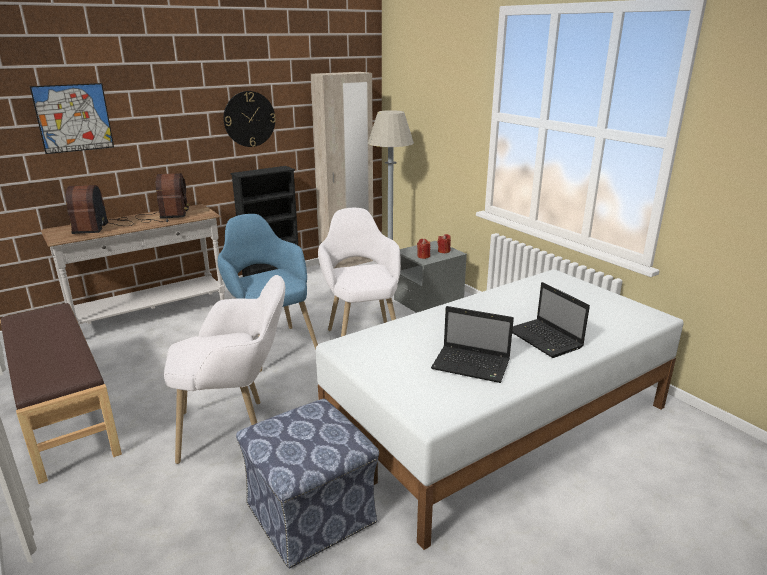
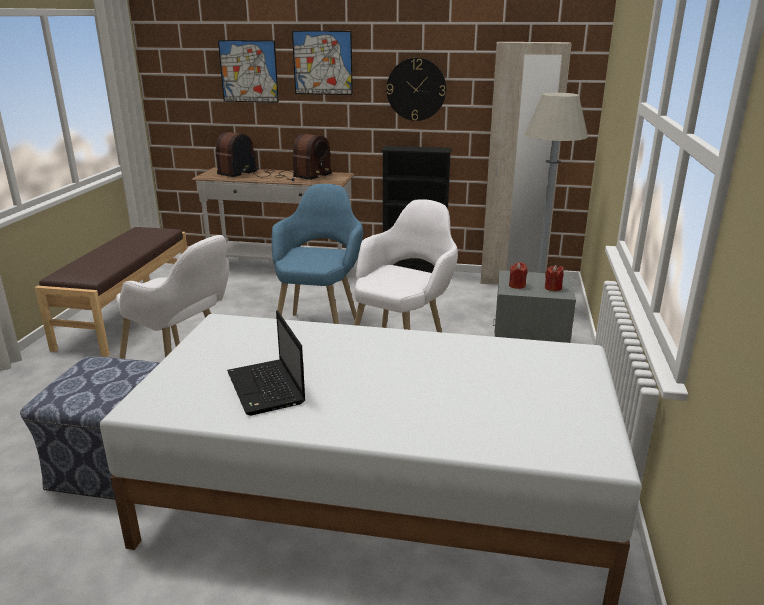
camera: 45 degrees right, 0 degrees up
laptop [512,282,590,358] -> none
none -> picture [292,31,353,95]

